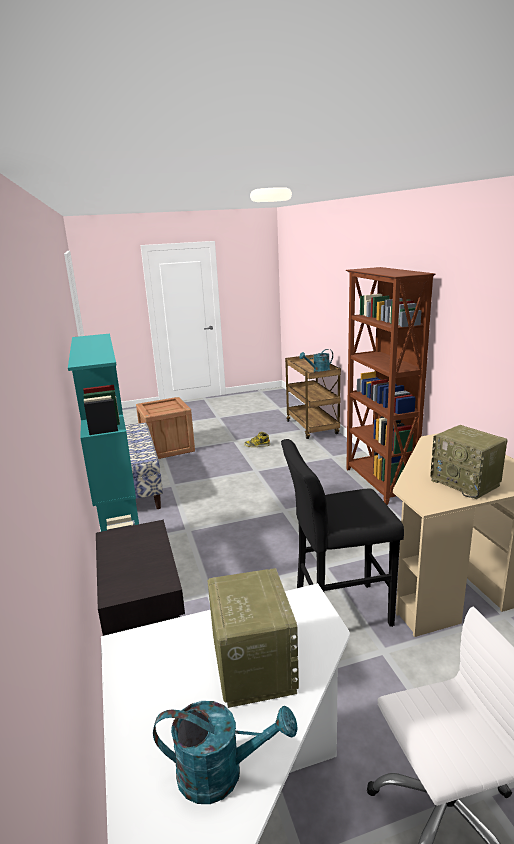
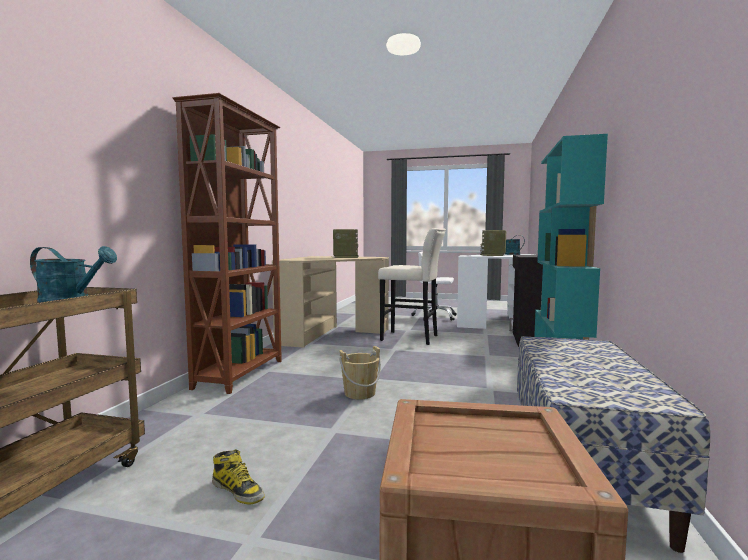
camera: 150 degrees left, 15 degrees down
black stool [281,439,404,627] -> beige stool [378,228,446,345]
none -> beige bucket [339,346,380,400]

